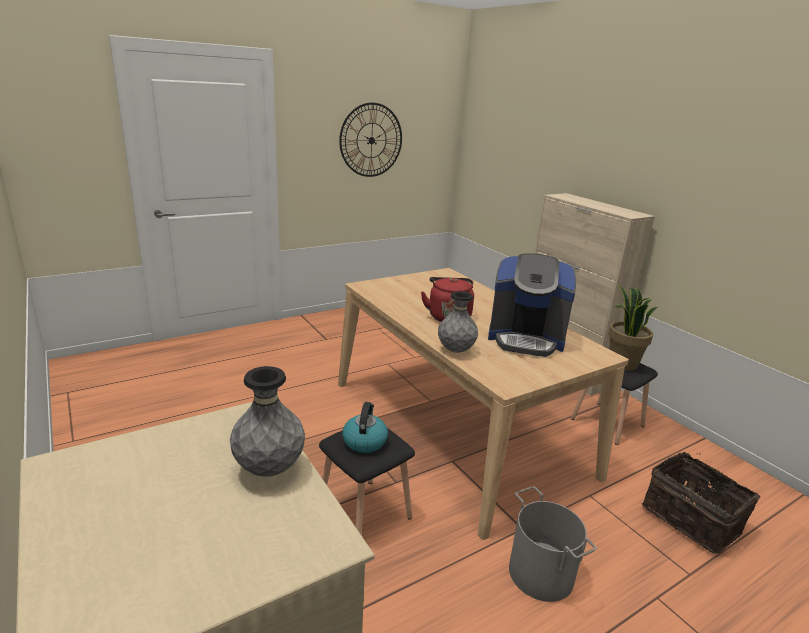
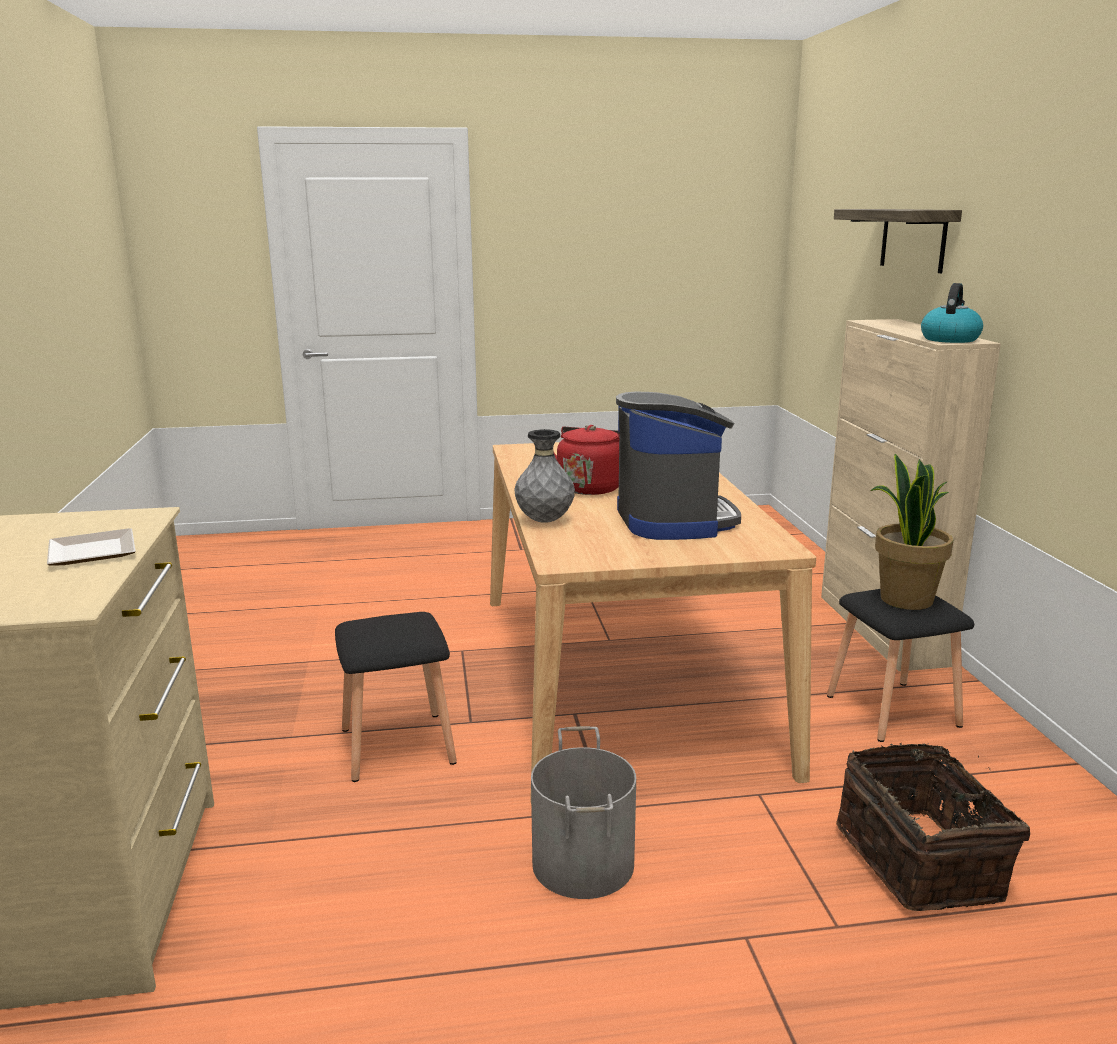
camera: 25 degrees right, 5 degrees down
grey vase [230,366,305,477] -> plate [47,528,136,565]
wall clock [339,103,402,177] -> none
kettle [342,402,388,453] -> kettle moved to [921,283,983,343]
coffee machine [488,253,576,357] -> coffee machine turned 135 degrees counterclockwise [616,392,741,540]
none -> shelf [834,209,962,273]

